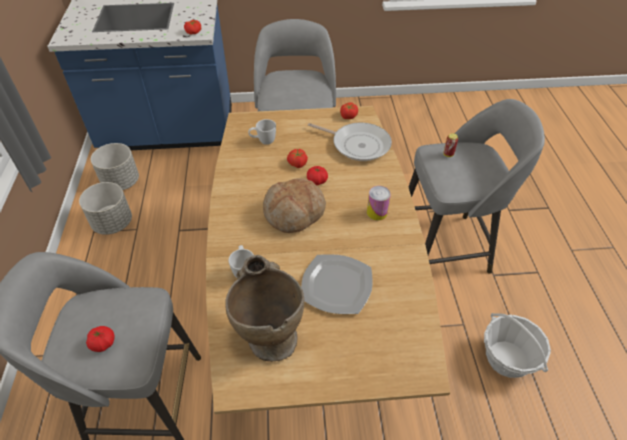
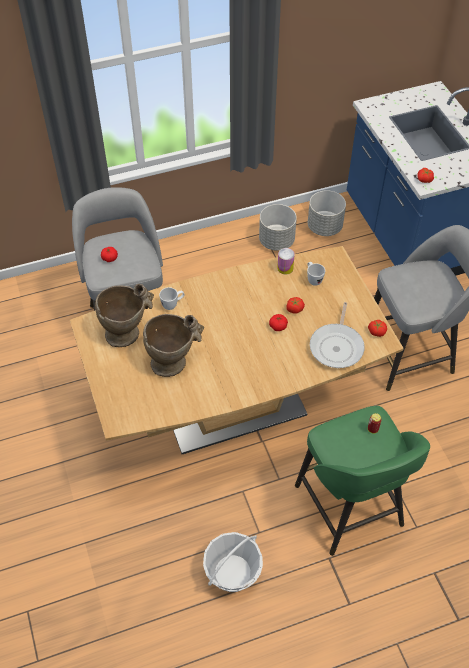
camera: 75 degrees right, 5 degrees up
bread [263,178,326,233] -> none
plate [301,254,373,314] -> beige vase [143,314,204,377]
can [367,186,391,220] -> can moved to [277,248,295,274]
grey stool [409,99,545,274] -> green stool [295,406,430,556]

